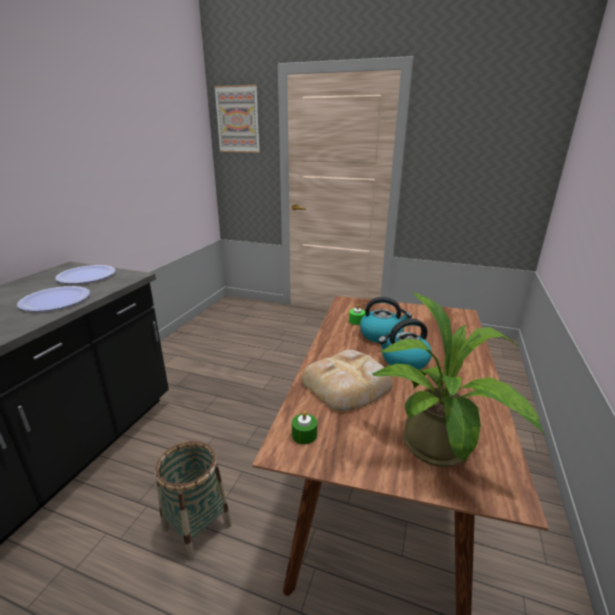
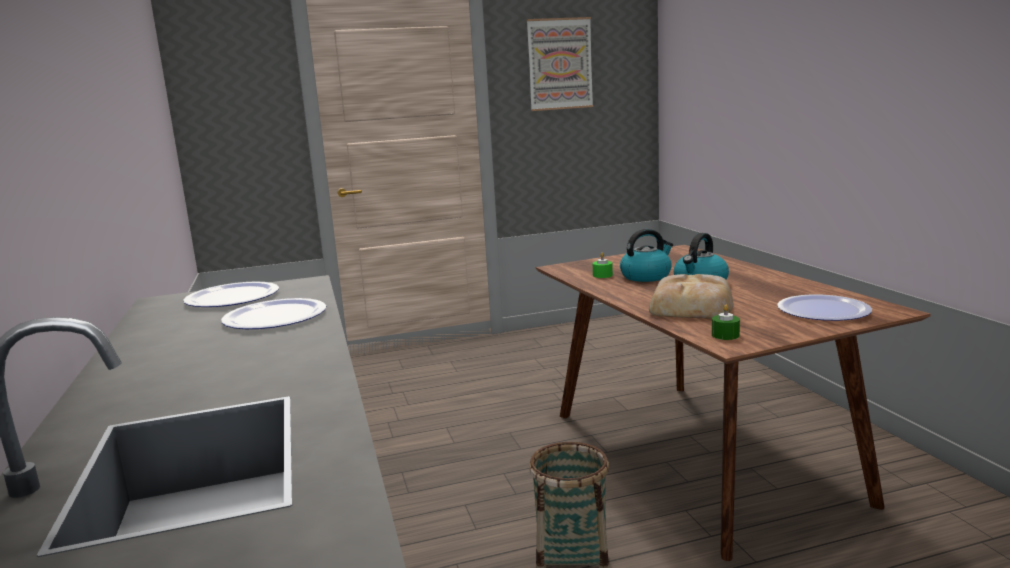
camera: 35 degrees left, 10 degrees down
picture [214,85,260,153] -> picture moved to [527,17,593,111]
potted plant [372,292,546,467] -> plate [777,295,872,321]

